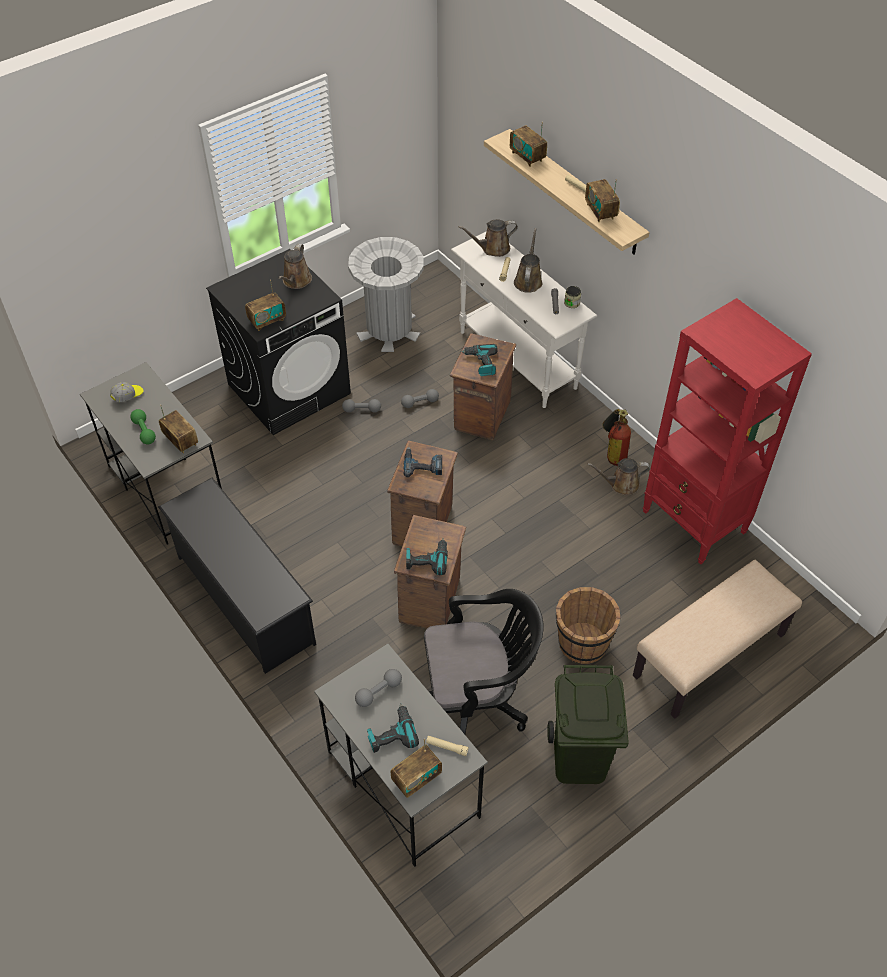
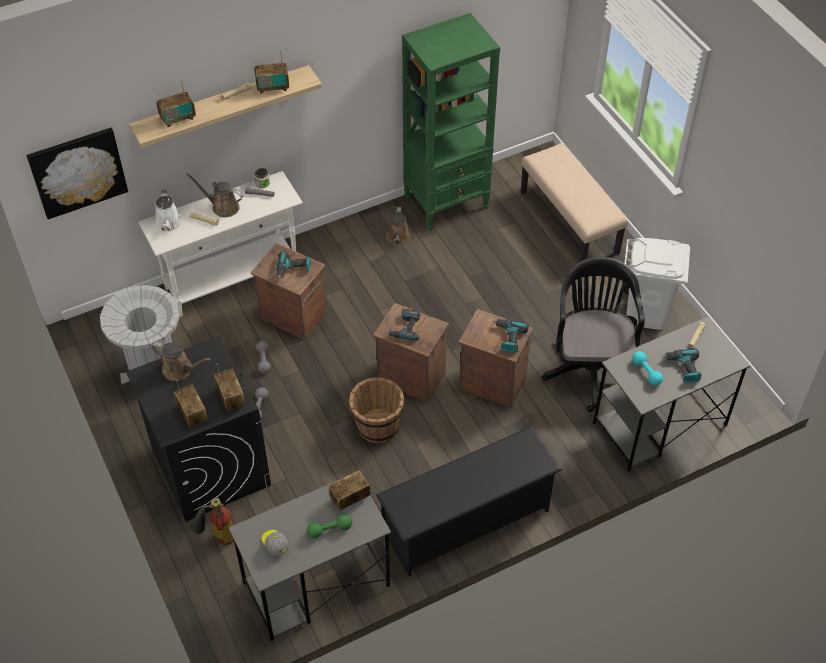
camera: 80 degrees left, 0 degrees up
grey dumbbell [355,669,402,707] -> turquoise dumbbell [632,351,663,385]
radio [391,739,442,798] -> radio moved to [174,380,208,428]
brown watering can [458,219,518,257] -> white watering can [155,190,183,232]
green trash can [547,665,629,784] -> white trash can [624,238,690,330]
brown bucket [556,587,621,664] -> brown bucket moved to [349,377,404,444]
fire extinguisher [602,409,631,466] -> fire extinguisher moved to [190,498,234,545]
red bookcase [643,298,812,564] -> green bookcase [402,13,500,231]
none -> picture [27,128,128,219]

